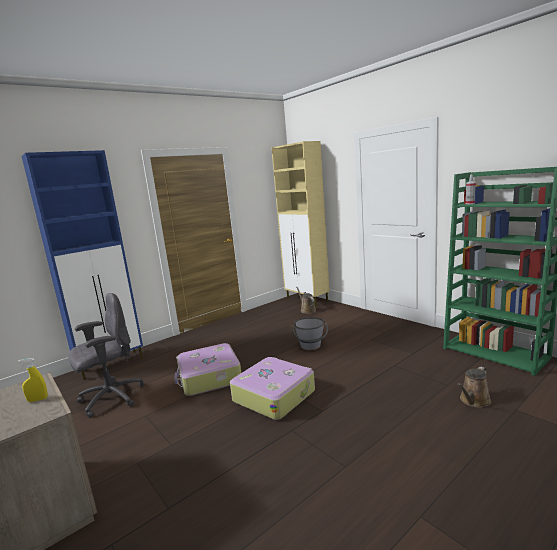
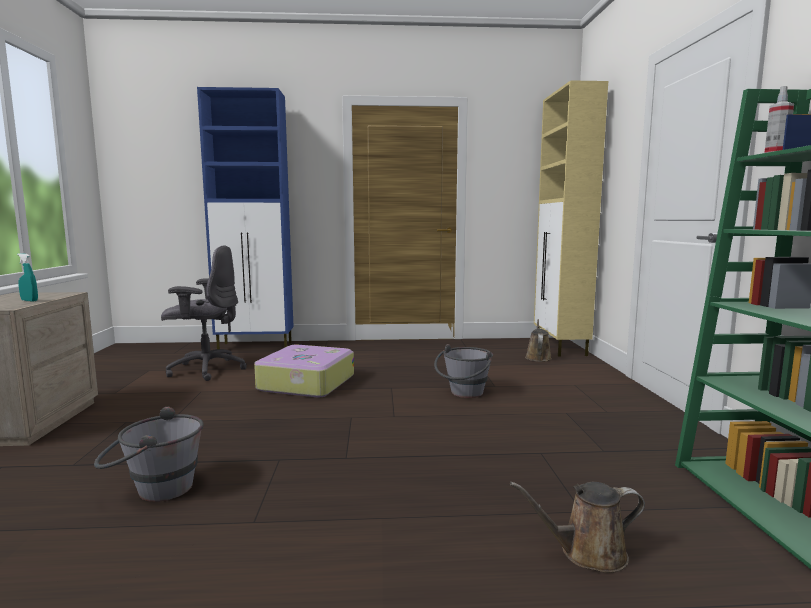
camera: 35 degrees right, 5 degrees down
yellow spray bottle [18,358,48,402] -> turquoise spray bottle [17,253,38,302]
suitcase [230,357,315,420] -> none
none -> grey bucket [94,407,204,502]

